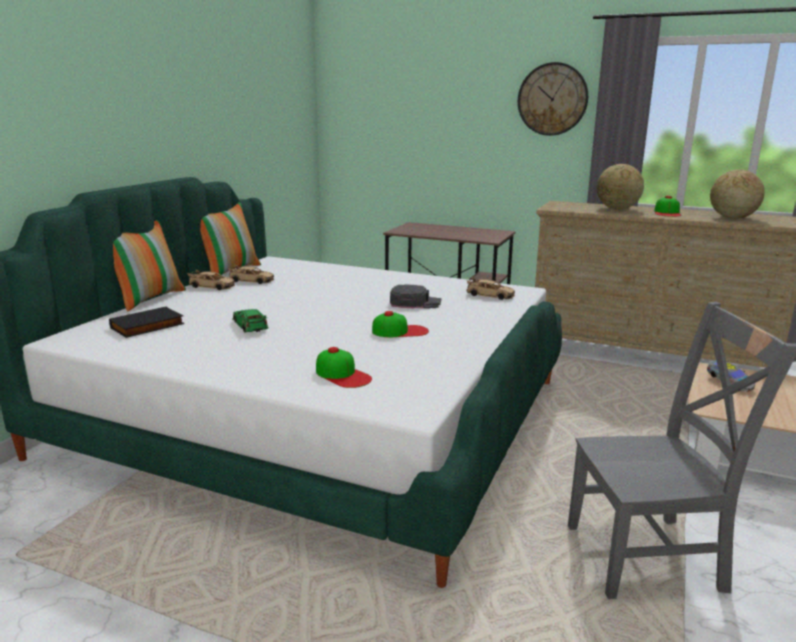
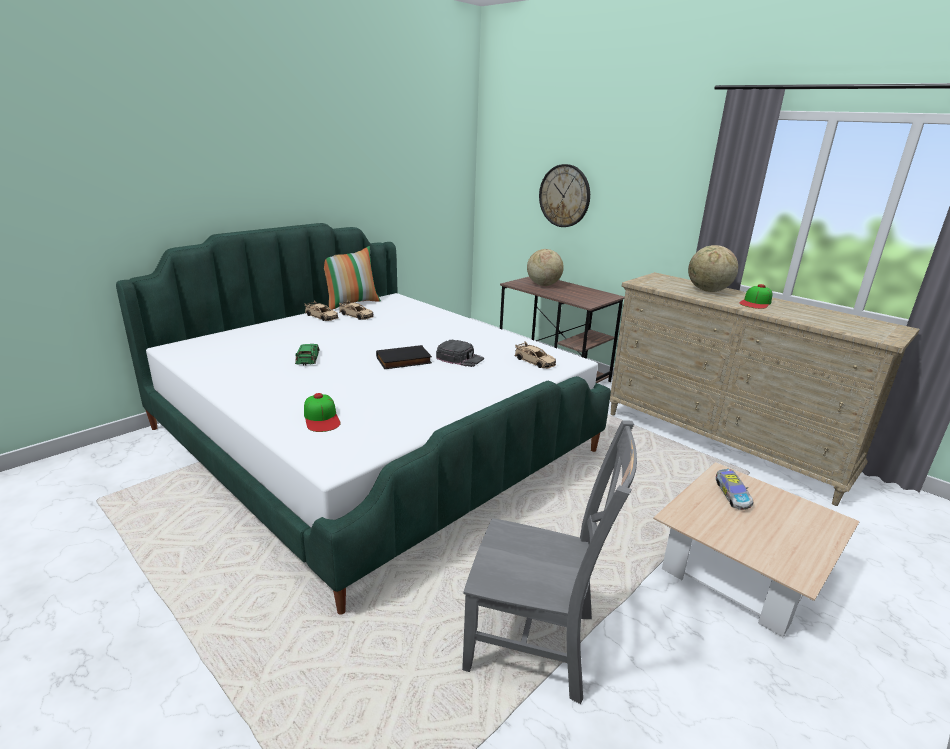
camera: 20 degrees right, 5 degrees up
black book [109,307,184,338] -> black book moved to [376,345,432,369]
pillow [113,220,186,311] -> none
cap [372,311,429,337] -> none
wall clock [518,62,588,136] -> wall clock moved to [539,164,590,227]
globe [710,169,765,219] -> globe moved to [527,249,564,286]

